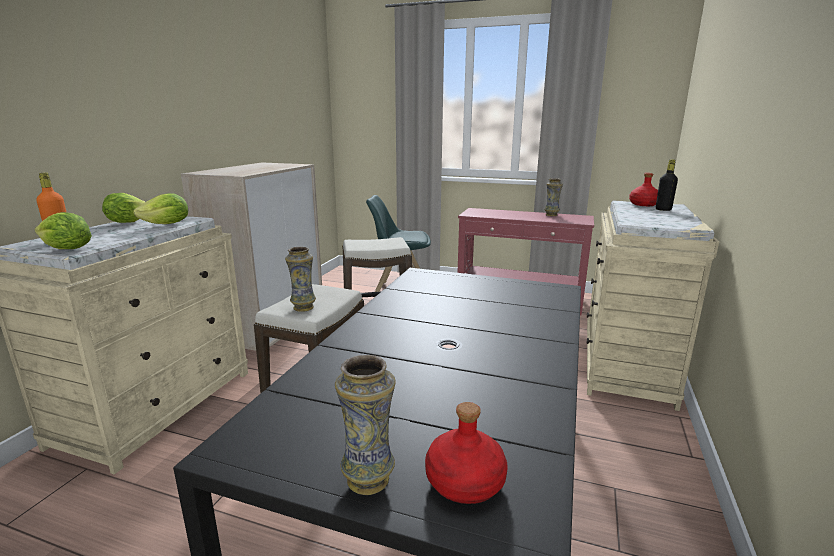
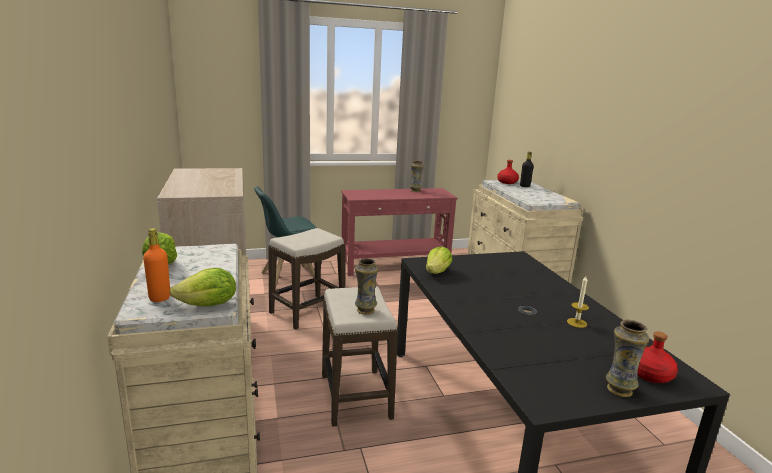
camera: 35 degrees left, 0 degrees up
lettuce [133,193,188,224] -> lettuce moved to [426,246,452,274]
none -> candle [567,276,589,328]

